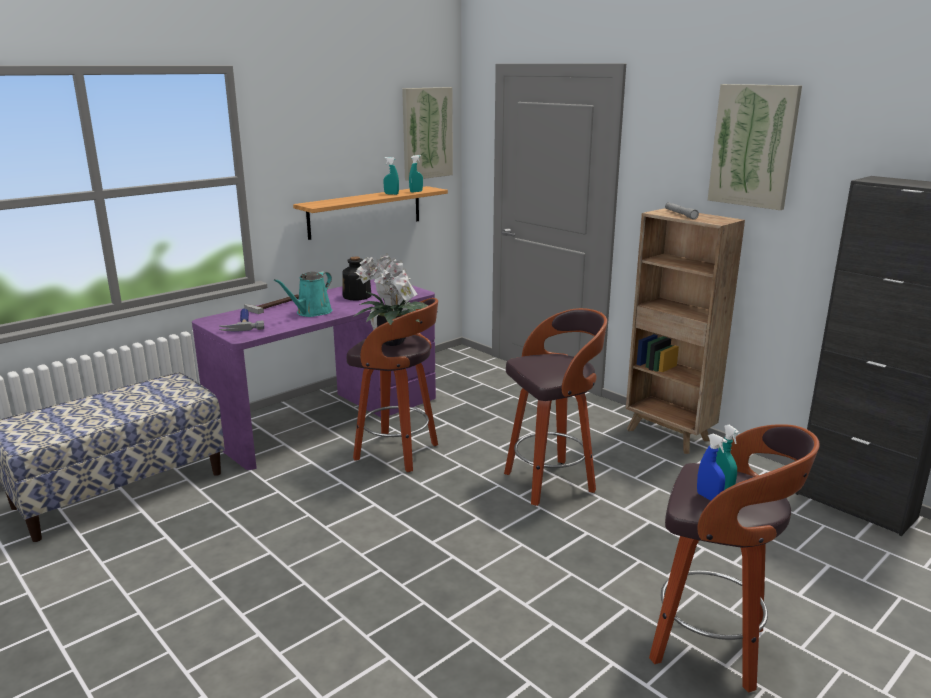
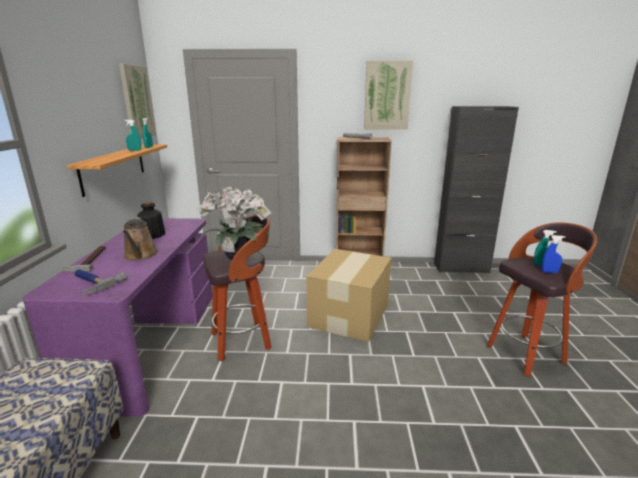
camera: 45 degrees left, 0 degrees up
turquoise watering can [274,271,332,317] -> brown watering can [123,217,158,261]
stool [504,308,607,506] -> cardboard box [306,249,391,342]

